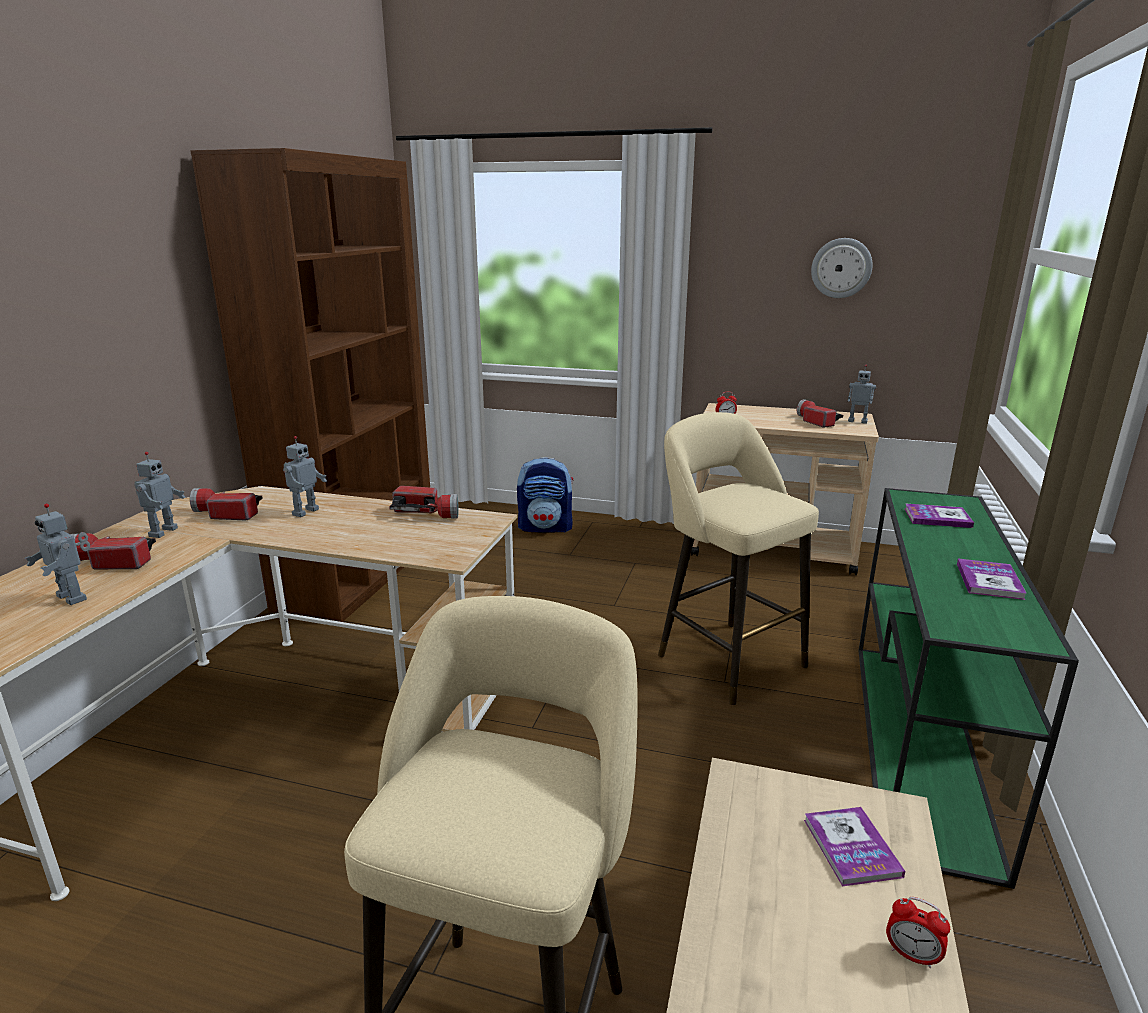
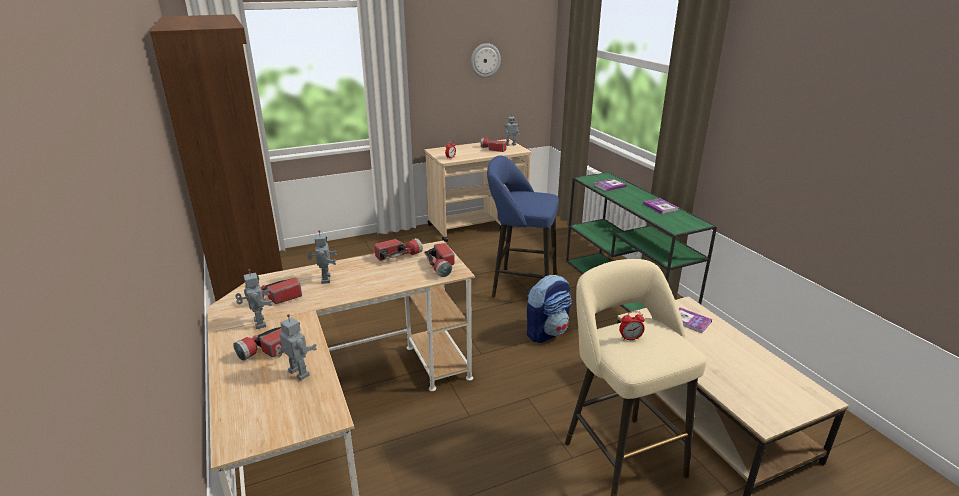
camera: 40 degrees left, 5 degrees up
toy robot [25,504,90,605] -> toy robot turned 135 degrees counterclockwise [275,314,317,380]
backpack [517,457,574,533] -> backpack moved to [527,275,572,343]
beige stool [658,412,819,705] -> blue stool [487,155,559,298]
alarm clock [886,897,950,968] -> alarm clock moved to [619,311,645,341]
none -> flashlight [424,243,455,277]

